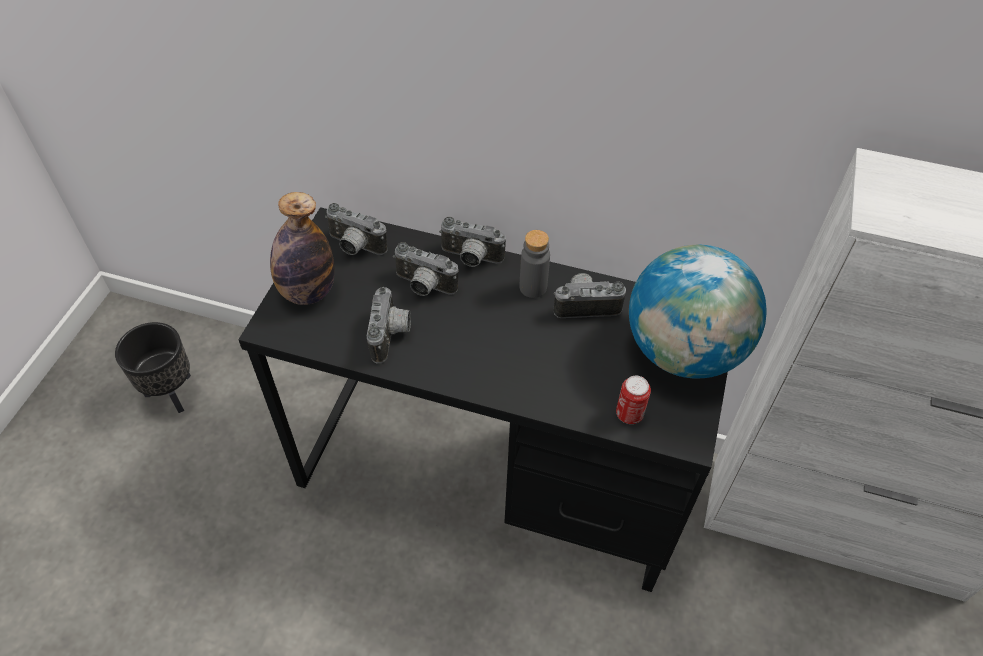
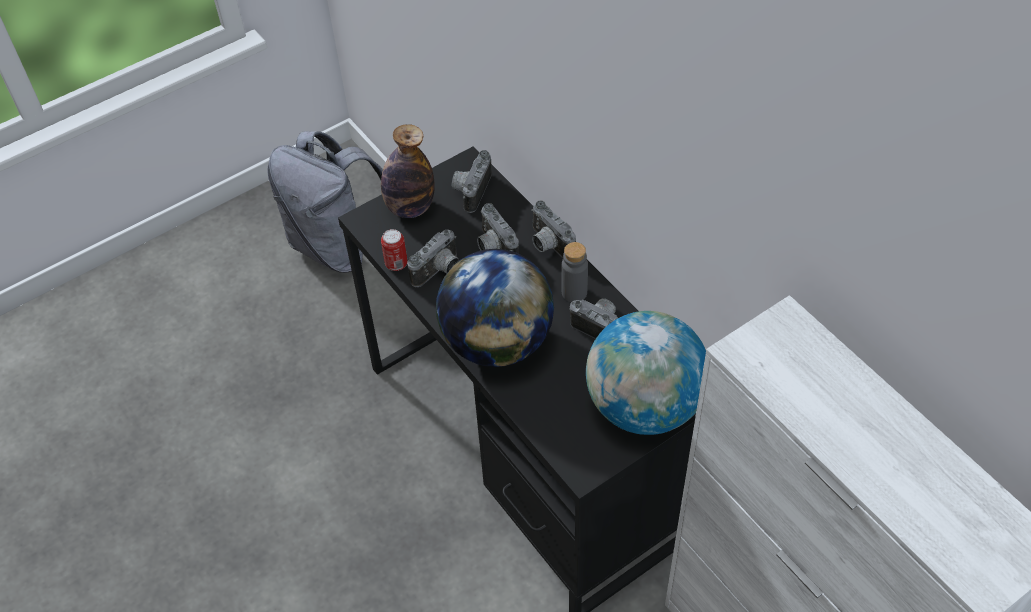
camera: 40 degrees right, 0 degrees up
black planter [115,322,191,413] -> grey backpack [267,131,383,273]
camera [325,203,387,255] -> camera turned 45 degrees clockwise [452,150,491,213]
can [616,376,651,424] -> can moved to [381,229,408,271]
none -> globe [436,249,554,367]

